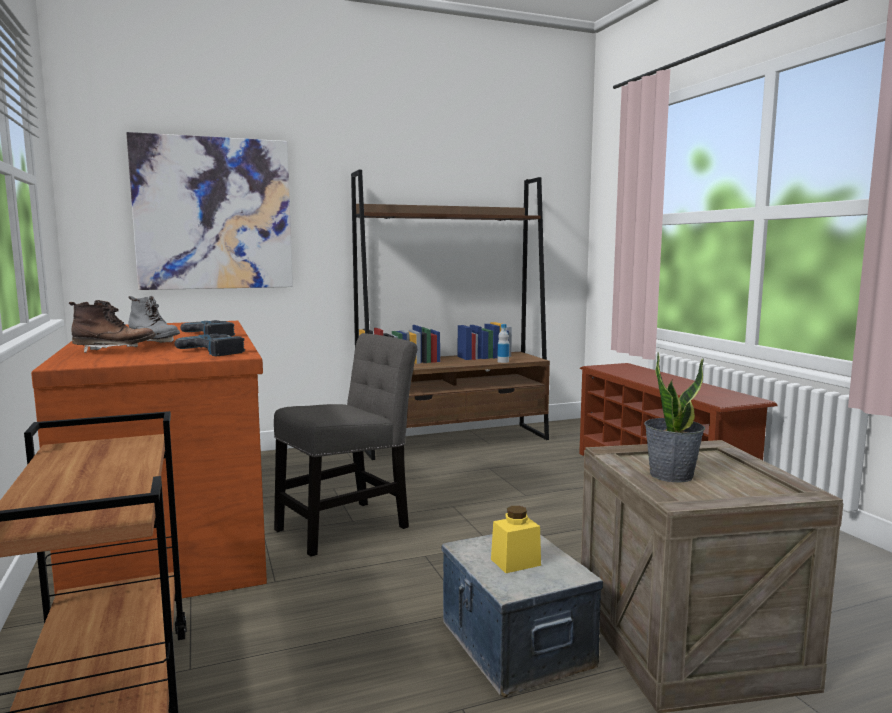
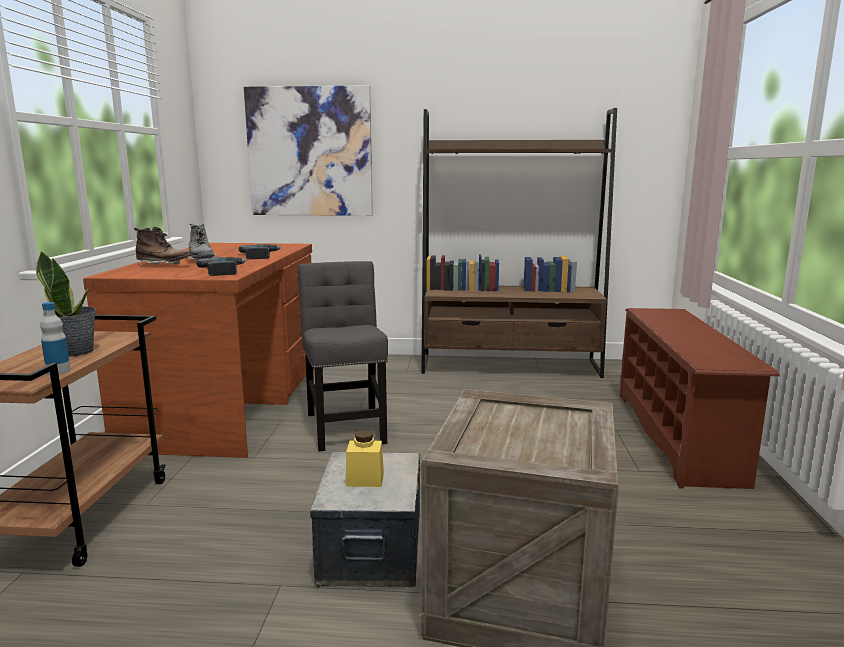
camera: 25 degrees right, 5 degrees up
grey chair [274,333,417,557] -> grey chair turned 90 degrees counterclockwise [297,261,388,451]
bottle [497,324,509,363] -> bottle moved to [40,302,71,375]
potted plant [644,352,705,483] -> potted plant moved to [36,251,96,357]

